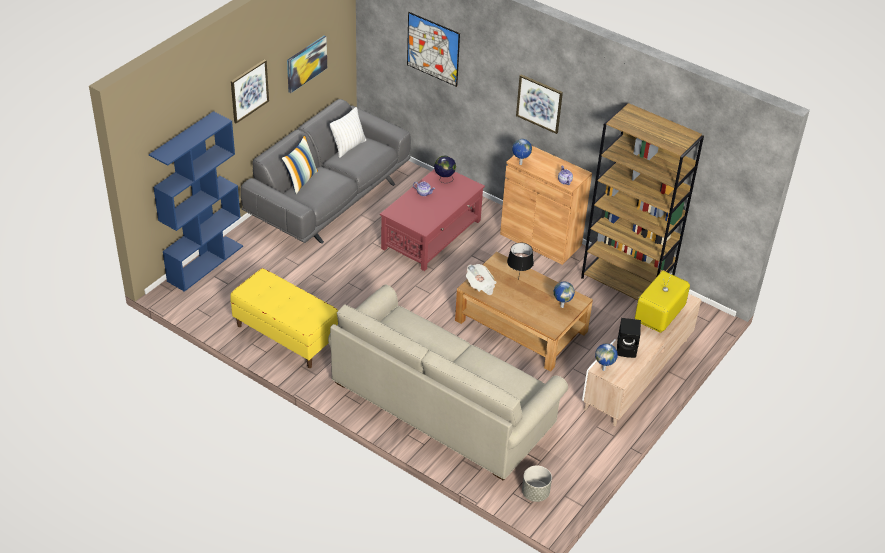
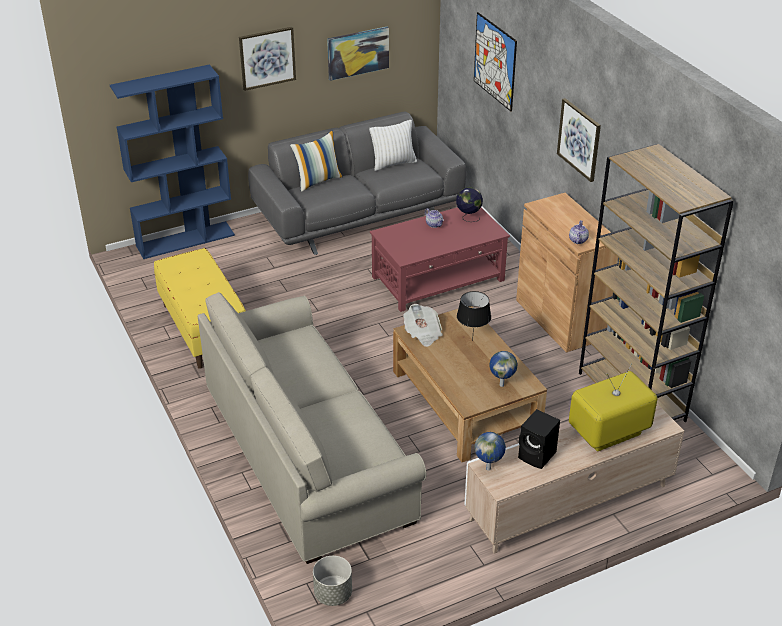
camera: 30 degrees right, 5 degrees down
globe [512,139,532,165] -> none

